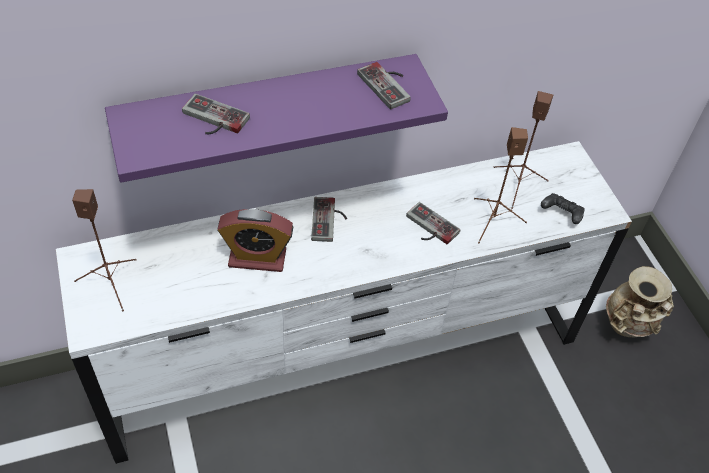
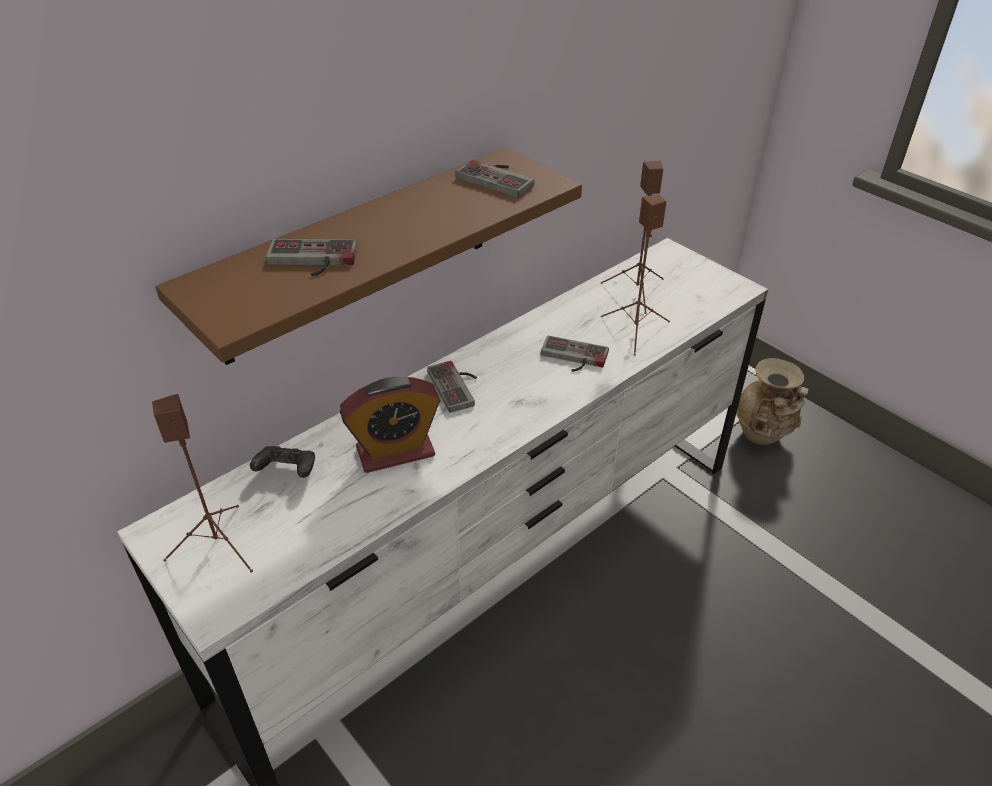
camera: 20 degrees left, 10 degrees down
purple shelf [105,54,448,183] -> brown shelf [155,147,582,365]
black game controller [541,193,585,224] -> black game controller moved to [250,446,315,478]

